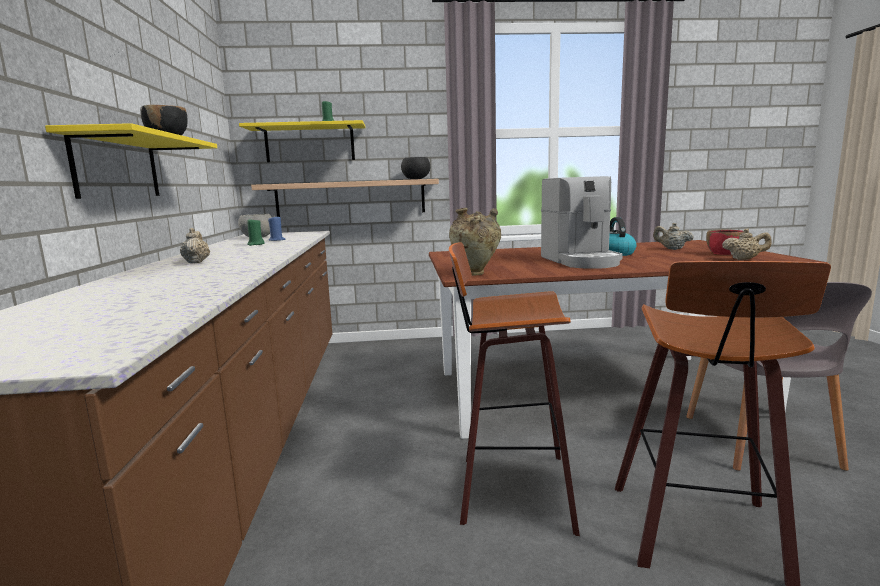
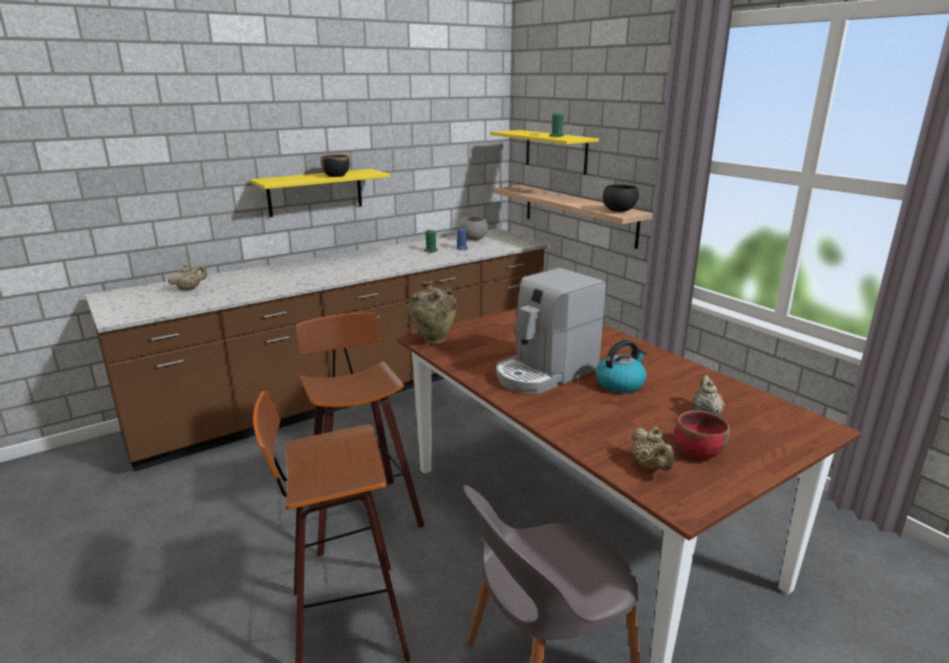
camera: 60 degrees right, 10 degrees up
beige teapot [180,228,210,263] -> beige teapot moved to [168,264,207,291]

